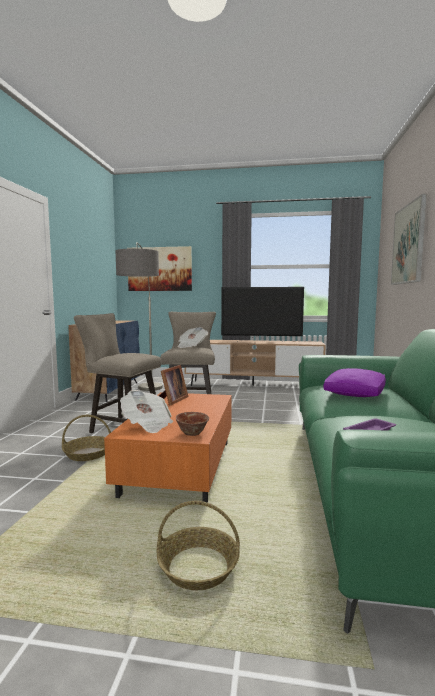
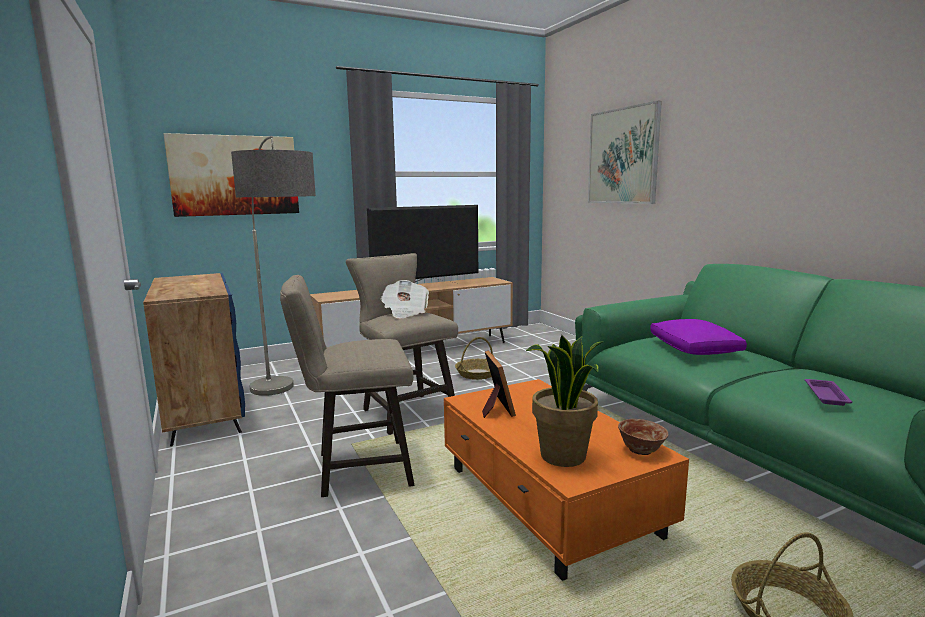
camera: 35 degrees left, 5 degrees up
basket [62,415,111,461] -> basket moved to [455,337,494,380]
newspaper [120,390,173,433] -> potted plant [526,335,604,467]

